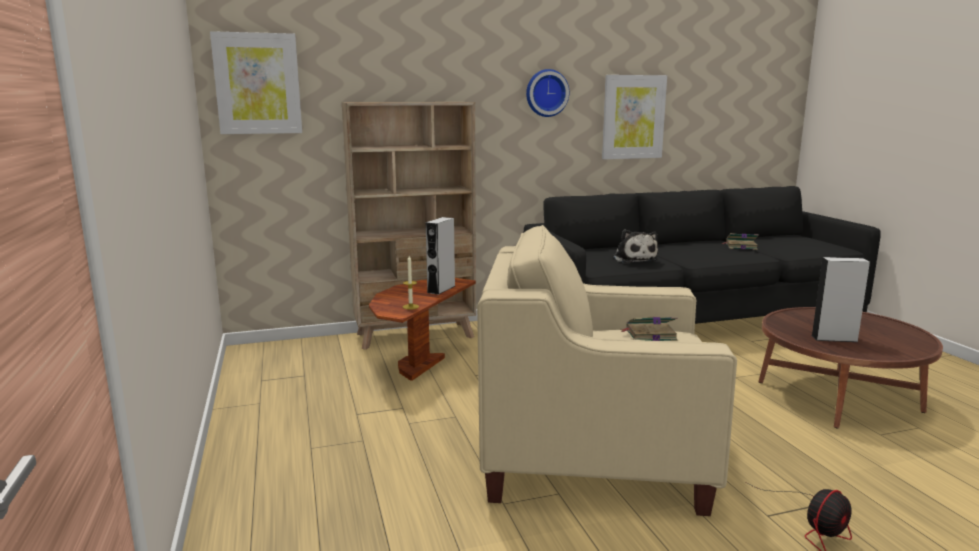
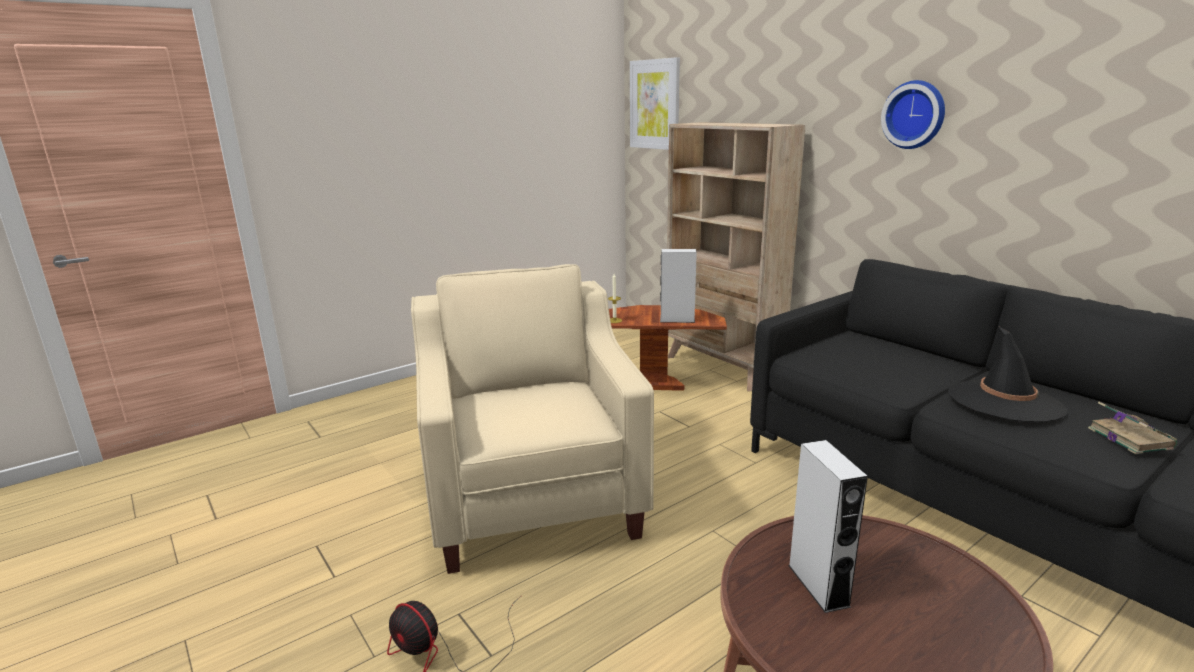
camera: 70 degrees right, 5 degrees up
picture [602,75,667,159] -> none
plush toy [613,229,658,263] -> none
book [620,317,678,341] -> none
none -> black hat [948,326,1067,422]

